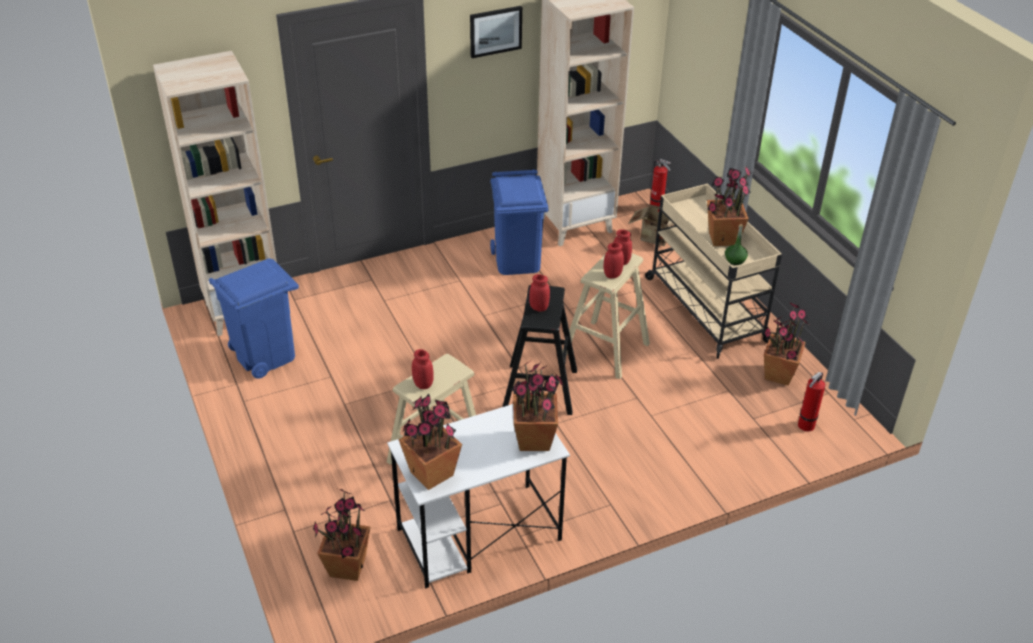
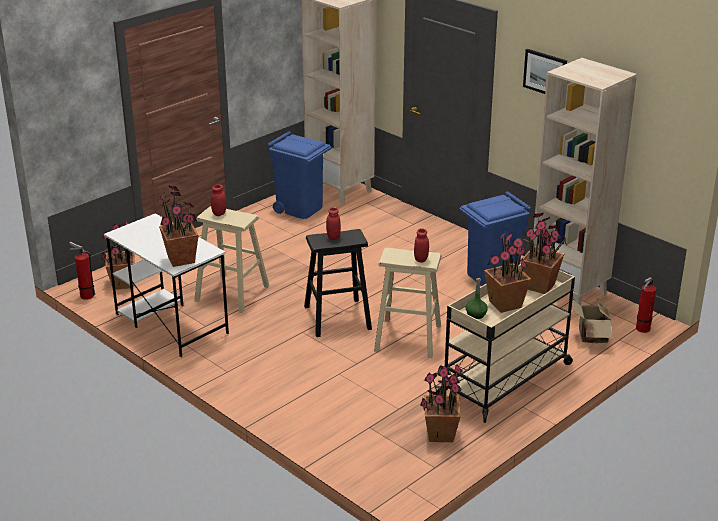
camera: 70 degrees right, 10 degrees down
potted plant [398,394,462,490] -> potted plant moved to [520,213,567,294]
red jar [603,242,624,278] -> none
fire extinguisher [798,372,826,432] -> fire extinguisher moved to [69,242,95,300]

